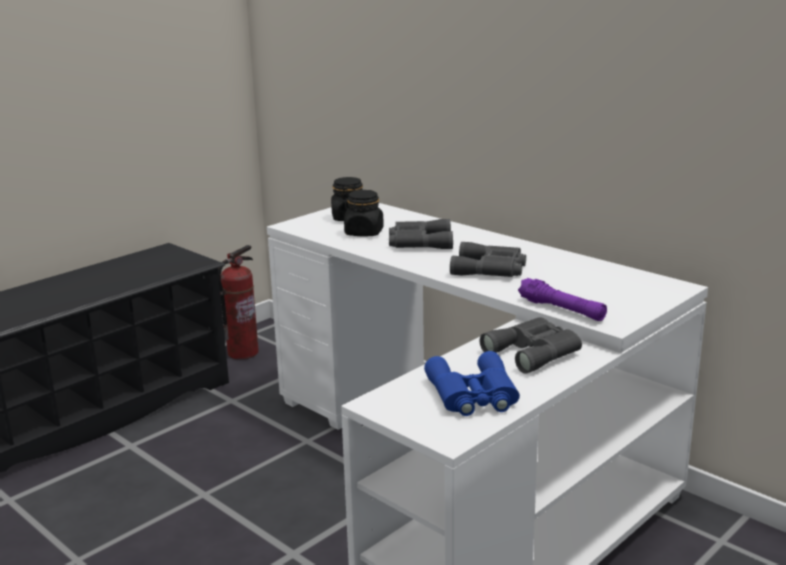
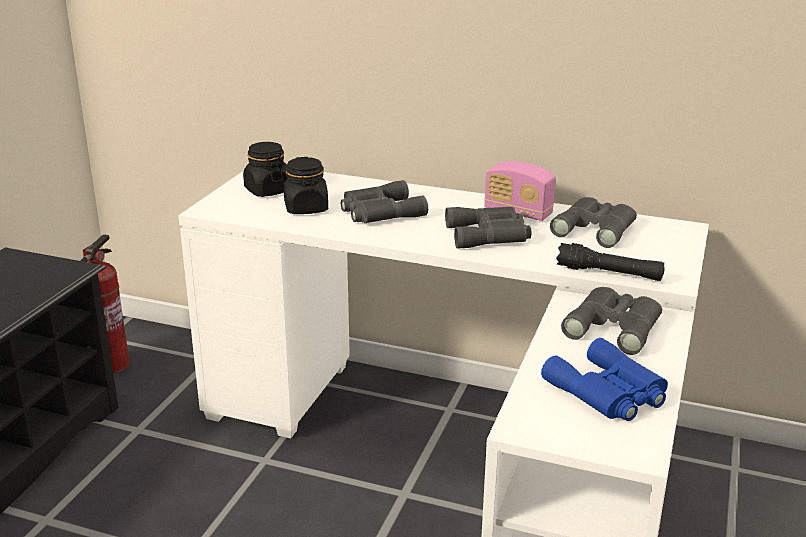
camera: 25 degrees left, 5 degrees up
purple flashlight [518,278,607,321] -> black flashlight [556,243,665,281]
none -> radio [484,161,556,221]
none -> grey binoculars [550,197,637,248]

